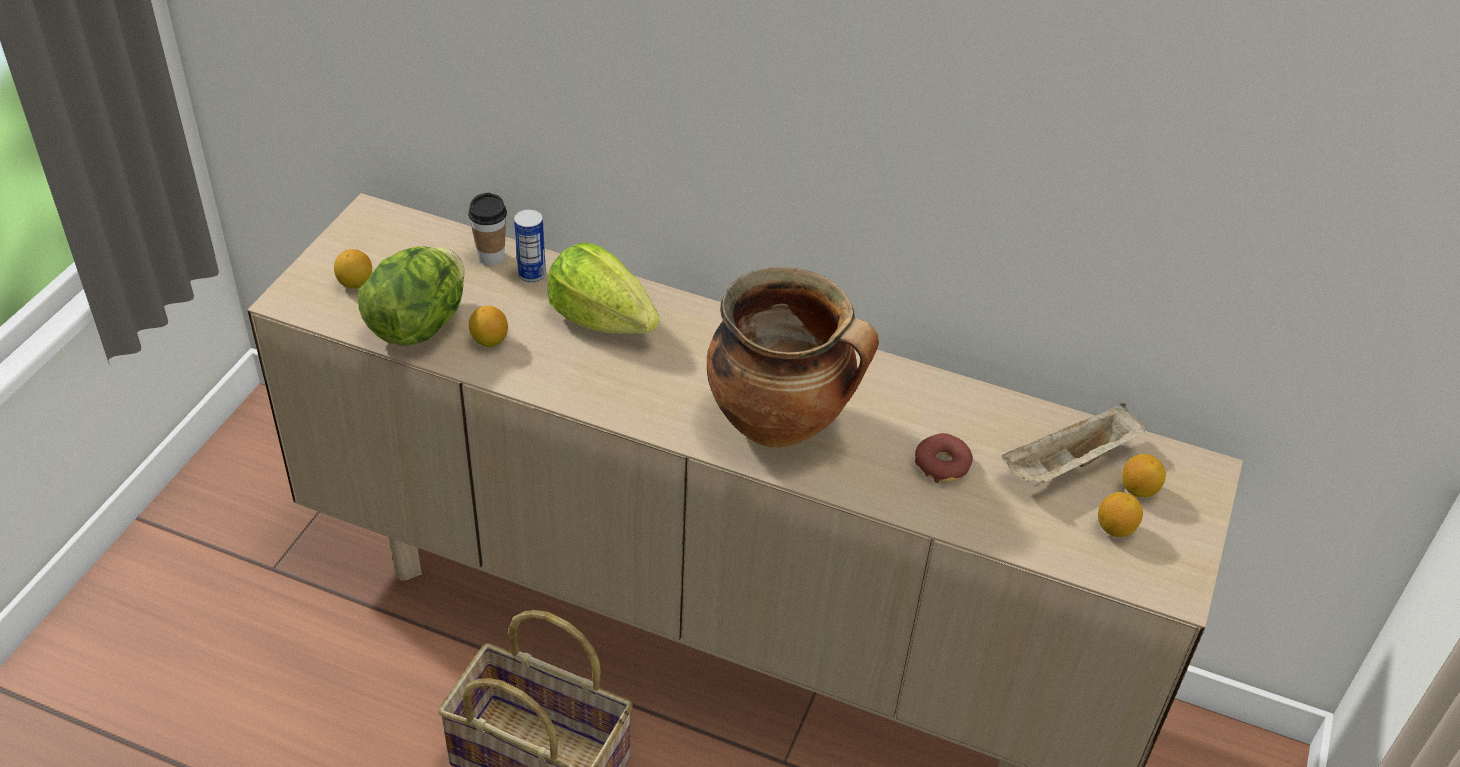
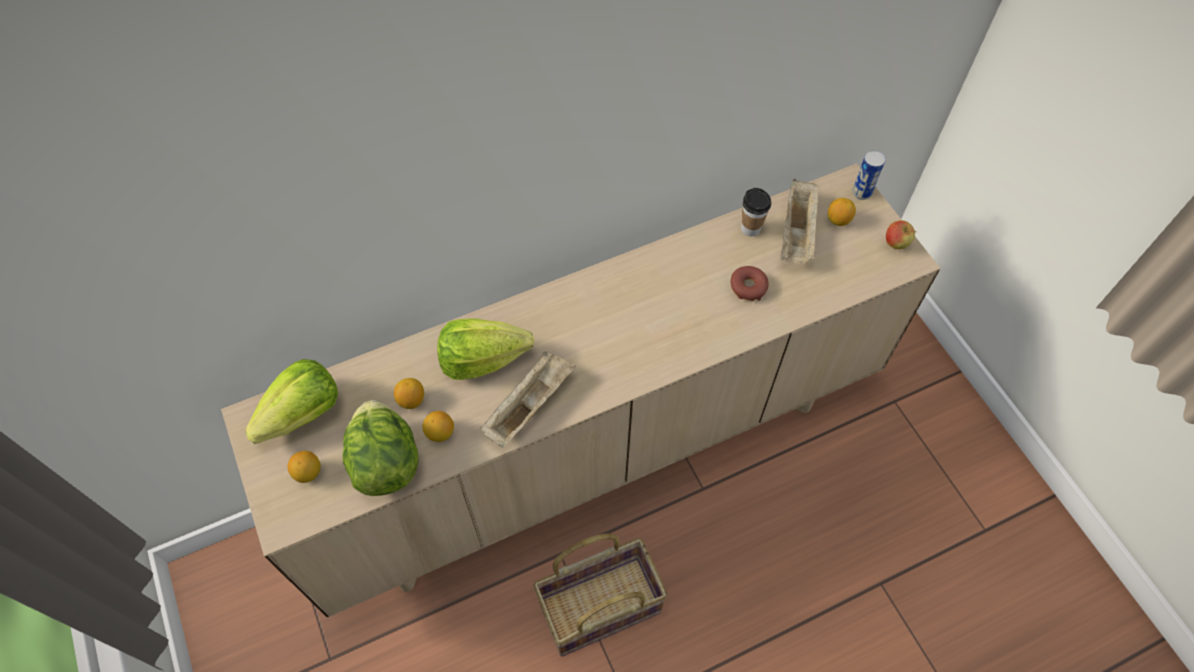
camera: 45 degrees left, 15 degrees up
cup [468,193,507,265] -> cup moved to [741,188,771,237]
can [514,209,546,283] -> can moved to [852,151,885,200]
cooking pot [707,267,879,448] -> none
lemon [1098,492,1143,537] -> lemon moved to [394,378,424,409]
none -> lettuce [245,359,338,444]
none -> beige tray [480,351,576,448]
none -> apple [886,220,917,249]

